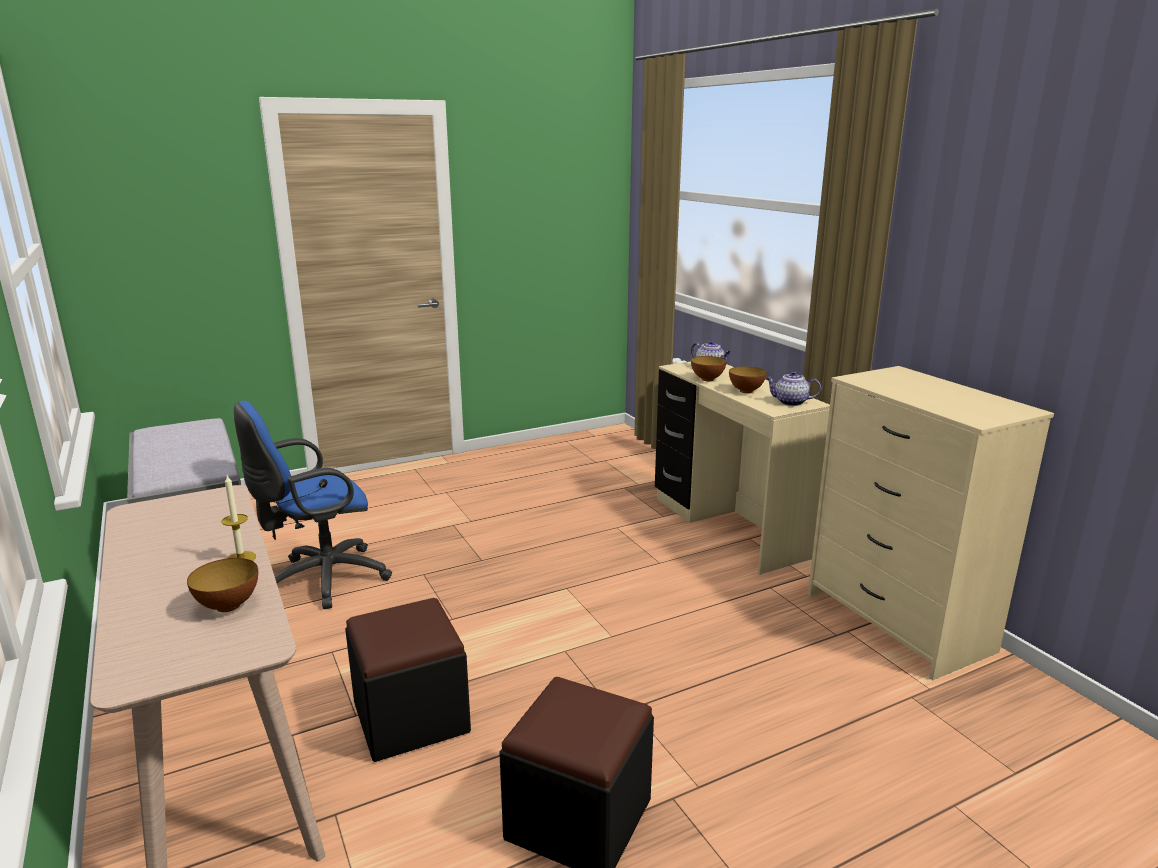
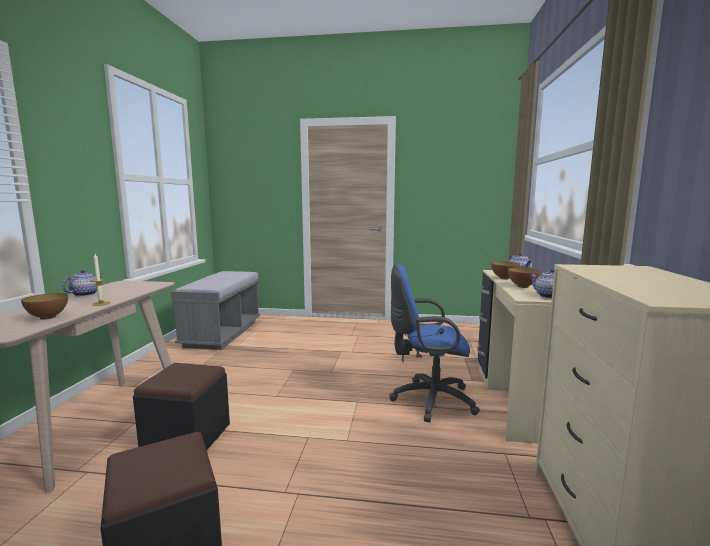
camera: 35 degrees right, 10 degrees down
blue office chair [234,401,392,609] -> blue office chair moved to [389,264,480,422]
none -> teapot [62,270,102,296]

